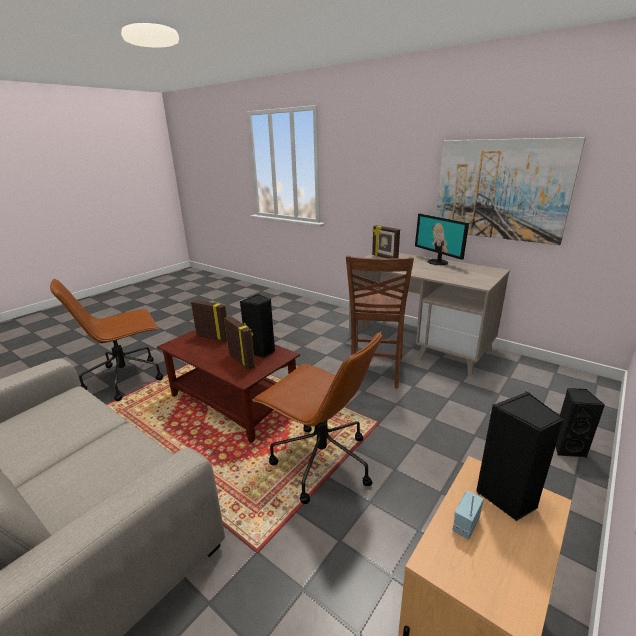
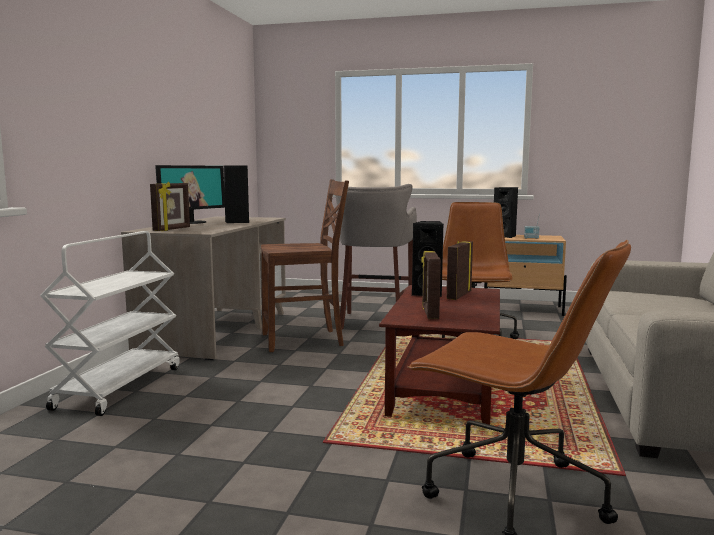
camera: 115 degrees left, 15 degrees down
picture [436,137,586,245] -> none
black speaker [556,388,605,458] -> black speaker moved to [223,166,249,223]
none -> white cart [40,231,179,416]
none -> grey stool [335,184,417,329]

